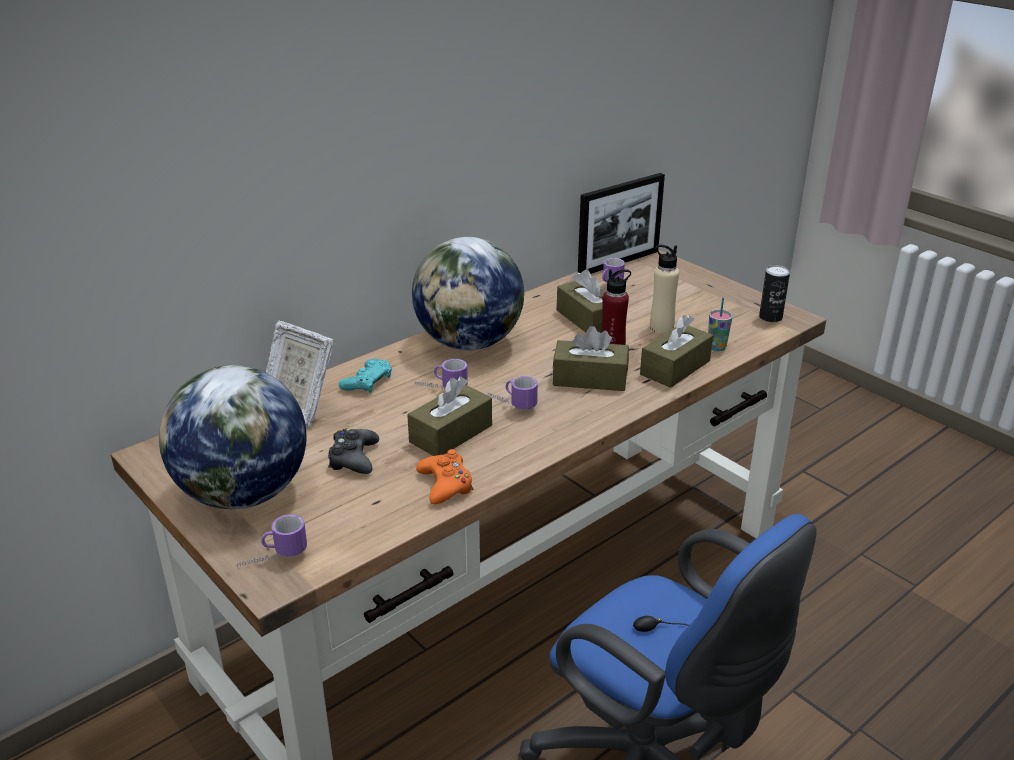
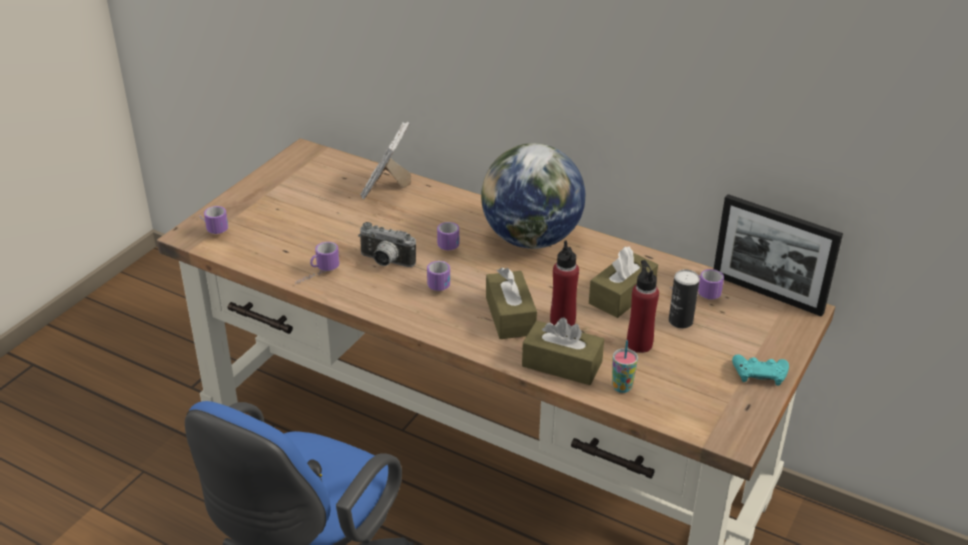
camera: 70 degrees right, 5 degrees up
globe [159,365,307,509] -> none
black game controller [328,429,379,474] -> none
turquoise game controller [339,359,392,393] -> turquoise game controller moved to [732,354,789,386]
brown tissue box [407,377,492,456] -> camera [358,222,416,267]
orange game controller [416,449,474,504] -> mug [295,242,339,284]
beige bottle [650,245,679,333] -> red bottle [627,260,659,353]
can [759,265,790,322] -> can moved to [669,269,700,328]

